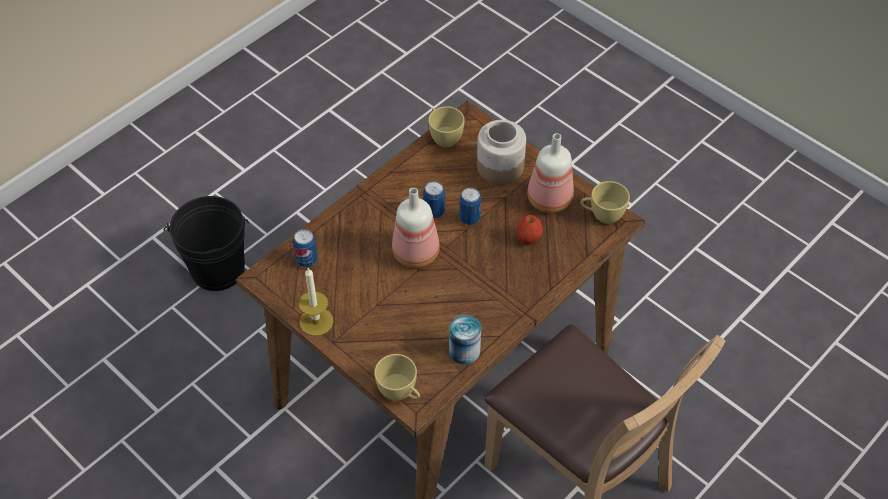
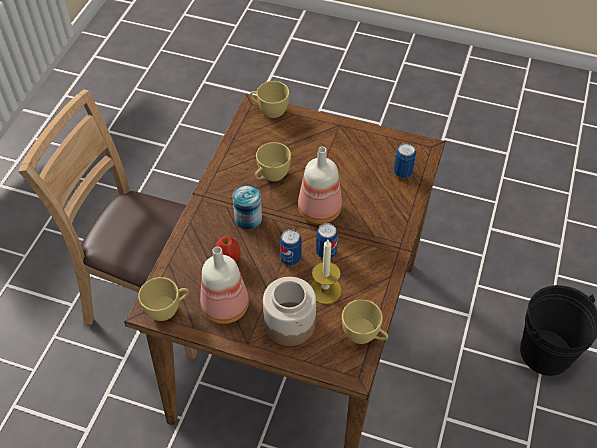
camera: 155 degrees right, 0 degrees up
candle [299,268,333,336] -> candle moved to [311,240,342,304]
can [449,315,481,364] -> can moved to [232,184,262,229]
none -> yellow cup [255,142,291,181]

